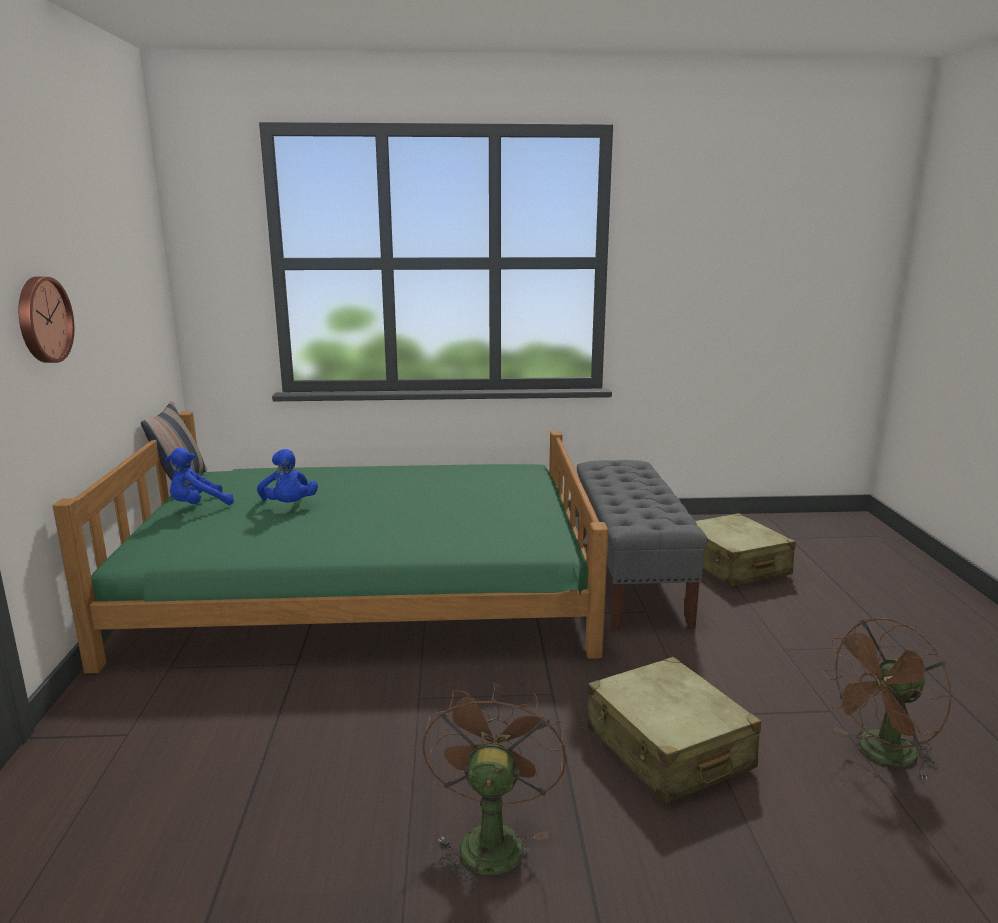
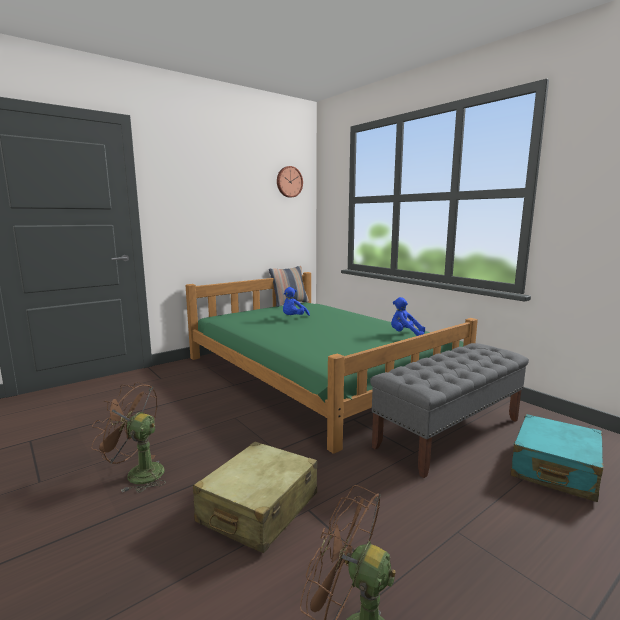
camera: 55 degrees right, 5 degrees down
wall clock [19,276,74,363] -> wall clock moved to [277,166,303,197]
blue plush toy [165,448,234,505] -> blue plush toy moved to [391,297,425,336]
brown fan [422,682,567,891] -> brown fan turned 135 degrees counterclockwise [91,382,166,493]
beige suitcase [695,513,796,587] -> turquoise suitcase [510,414,604,502]

